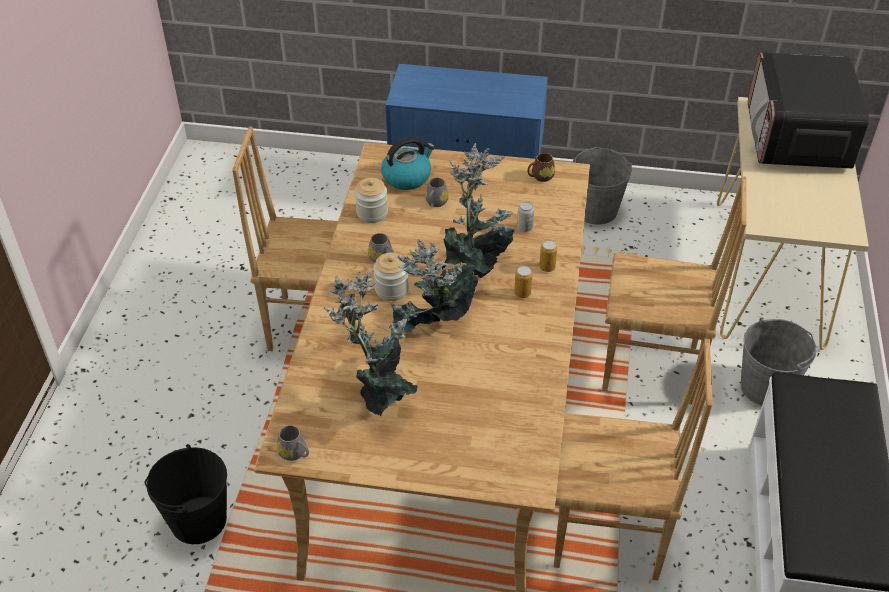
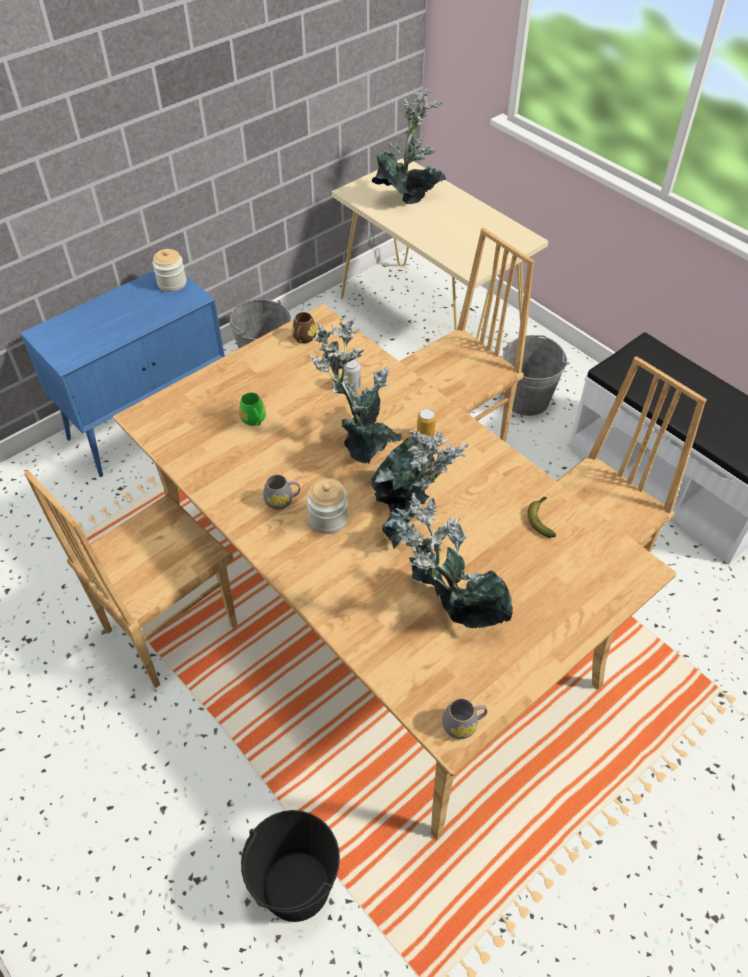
camera: 50 degrees left, 5 degrees up
jar [355,178,388,223] -> jar moved to [152,249,186,292]
kettle [381,137,435,190] -> none
grey mug [425,178,449,207] -> green mug [239,392,266,426]
can [539,240,557,272] -> none
microwave [748,52,869,168] -> potted plant [372,88,446,204]
none -> banana [528,497,556,537]

